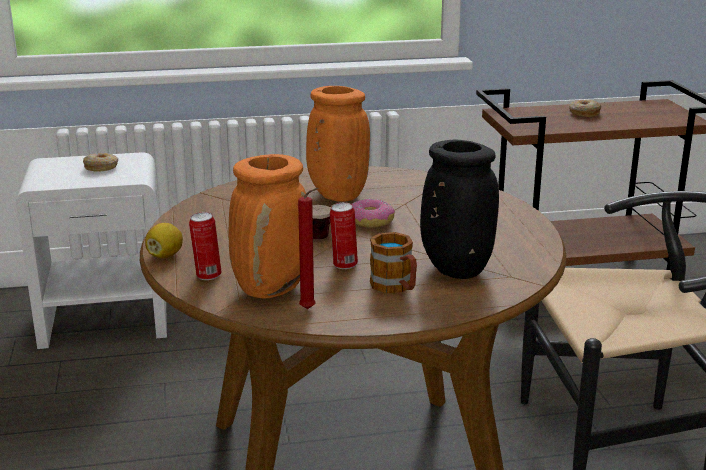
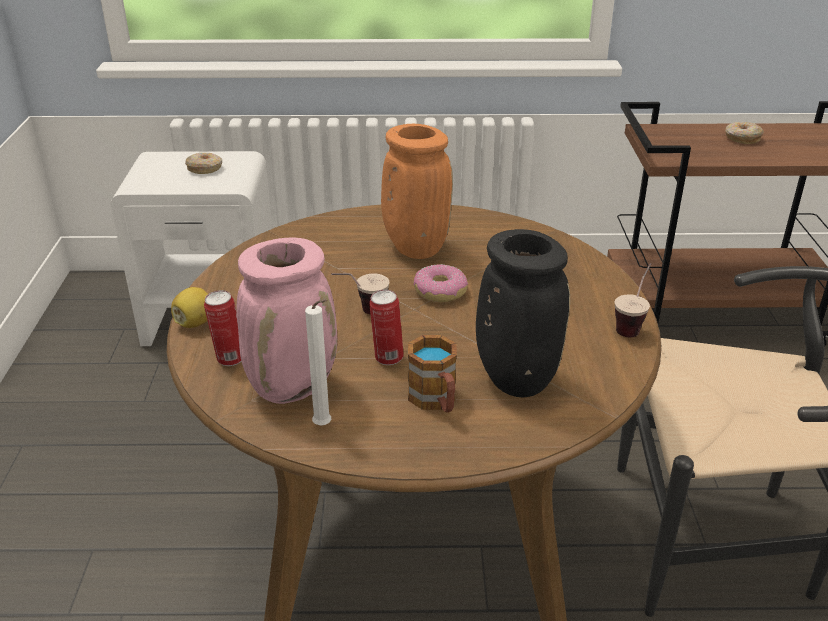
camera: 10 degrees right, 10 degrees up
orange vase [229,154,306,299] -> pink vase [237,237,337,404]
red candle [298,188,318,309] -> white candle [305,299,331,425]
none -> cup [615,263,651,337]

